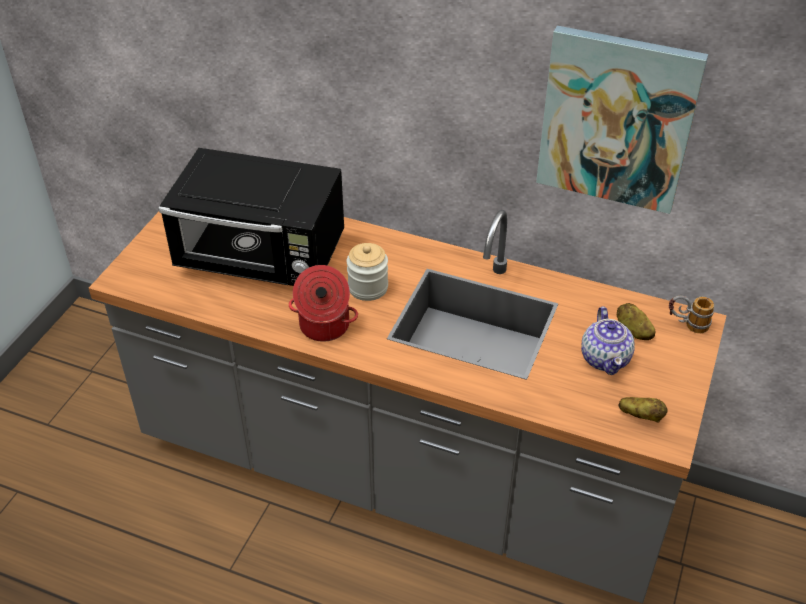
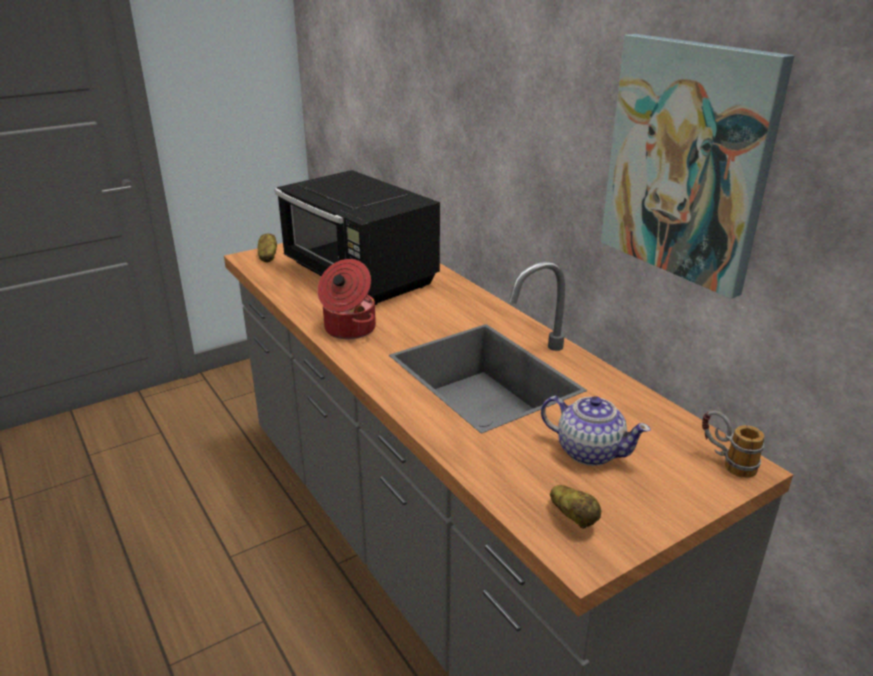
camera: 35 degrees right, 15 degrees down
jar [347,243,388,301] -> none
teapot [581,307,635,375] -> teapot turned 90 degrees counterclockwise [541,396,651,466]
potato [617,303,655,340] -> potato moved to [257,234,277,263]

